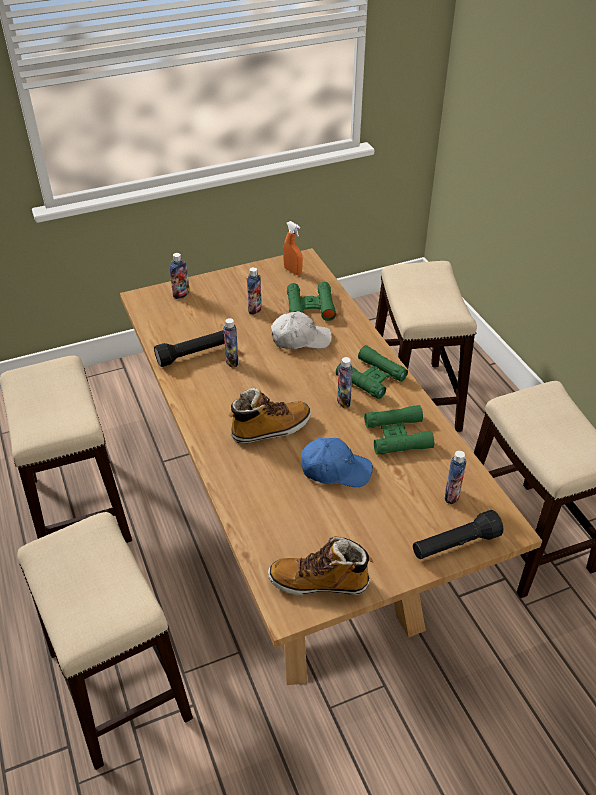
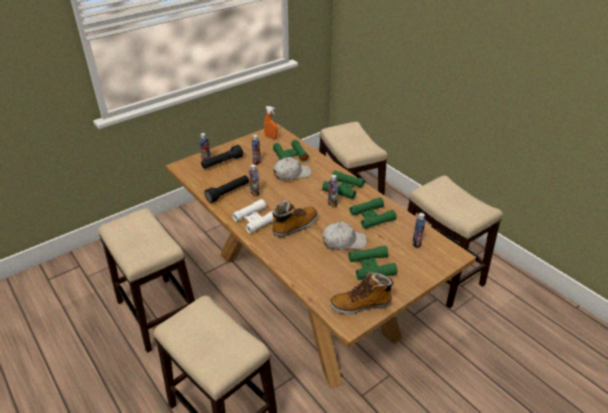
camera: 15 degrees left, 5 degrees down
blue cap [301,438,373,487] -> white cap [322,222,367,250]
black flashlight [413,510,503,559] -> black flashlight moved to [201,145,243,169]
none -> white binoculars [232,199,274,233]
none -> green binoculars [348,246,397,280]

